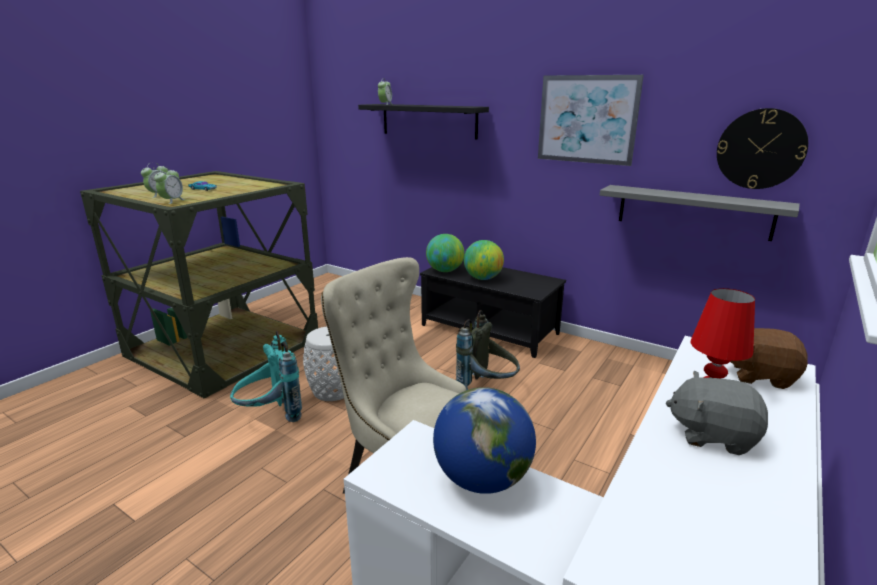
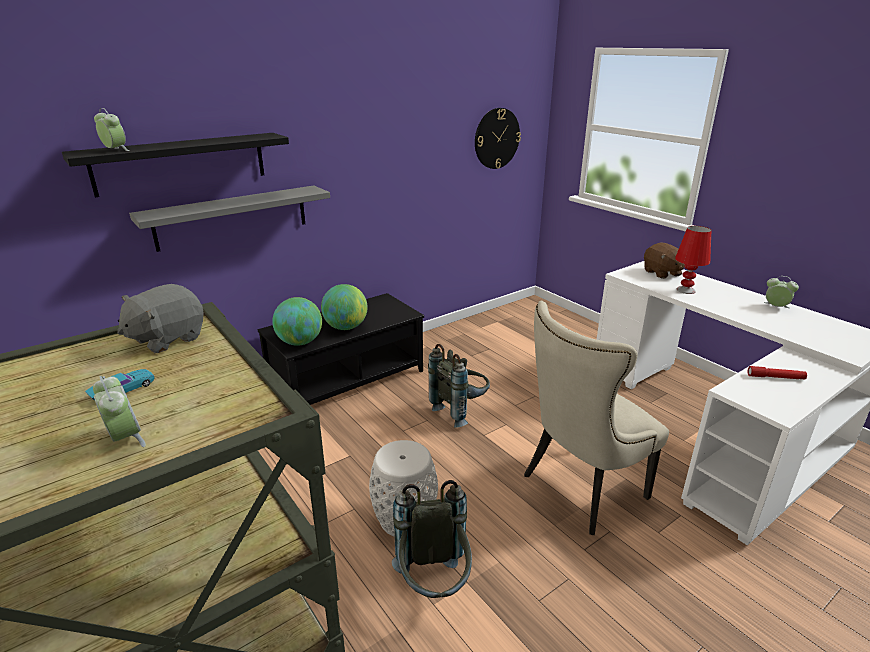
camera: 70 degrees left, 5 degrees up
alarm clock [154,167,186,204] -> alarm clock moved to [764,276,799,308]
turquoise backpack [230,331,302,422] -> grey backpack [392,480,472,598]
globe [433,387,536,494] -> red flashlight [748,366,807,379]
picture [538,75,644,166] -> none
grey shelf [600,185,800,241] -> grey shelf moved to [129,185,330,252]
grey plush toy [666,371,768,455] -> grey plush toy moved to [117,284,204,353]
brown plush toy [730,328,808,389] -> brown plush toy turned 60 degrees counterclockwise [644,242,685,279]

